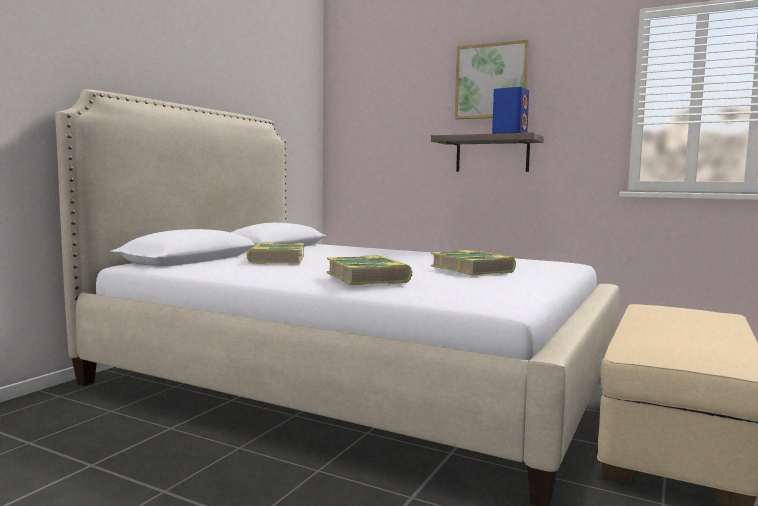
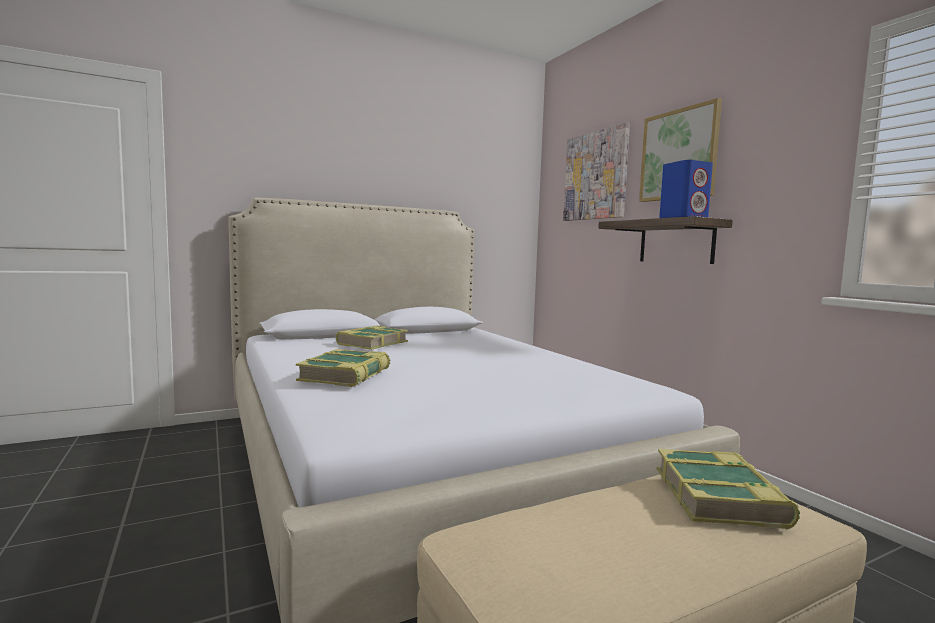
camera: 35 degrees right, 0 degrees up
book [431,250,516,275] -> book moved to [657,449,800,529]
none -> picture [563,122,630,221]

